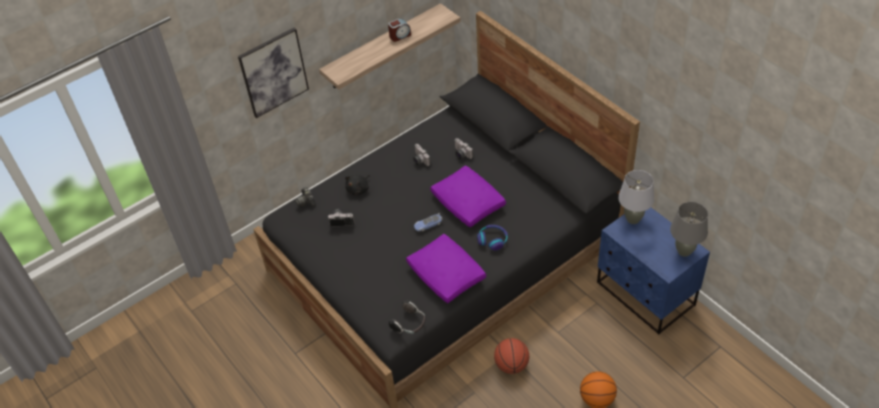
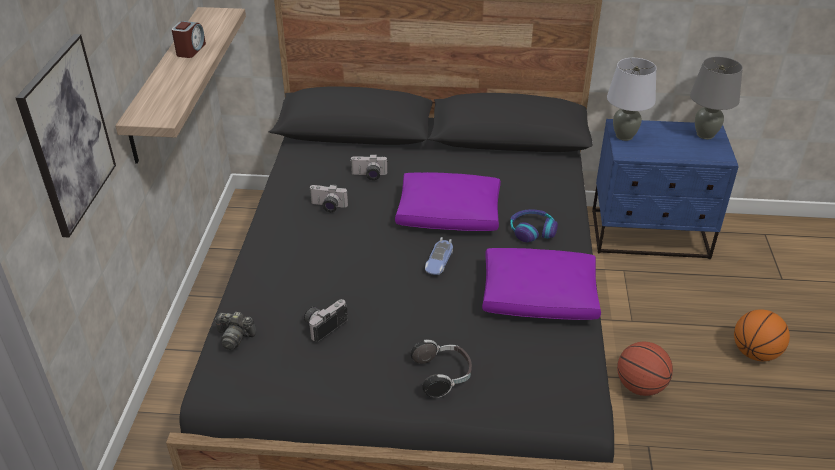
camera: 50 degrees left, 10 degrees down
black plush toy [345,175,370,195] -> none
headphones [389,301,425,334] -> headphones moved to [411,340,472,398]

